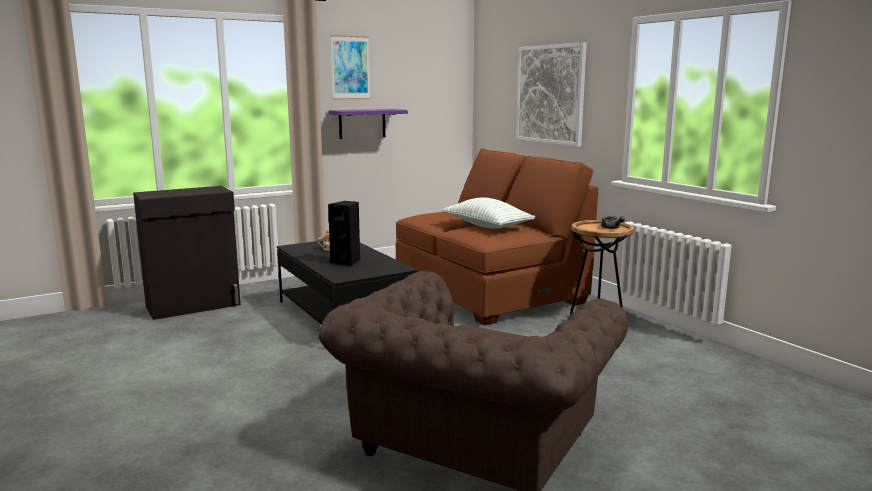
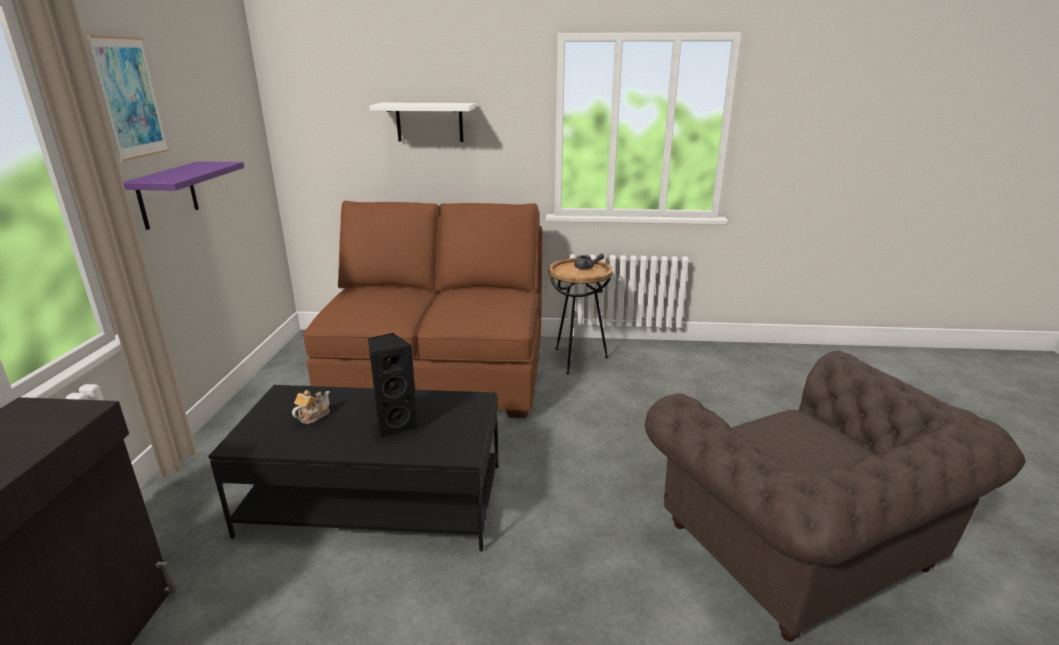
camera: 55 degrees left, 10 degrees up
pillow [442,198,535,229] -> none
picture [516,42,587,147] -> white shelf [369,103,476,142]

